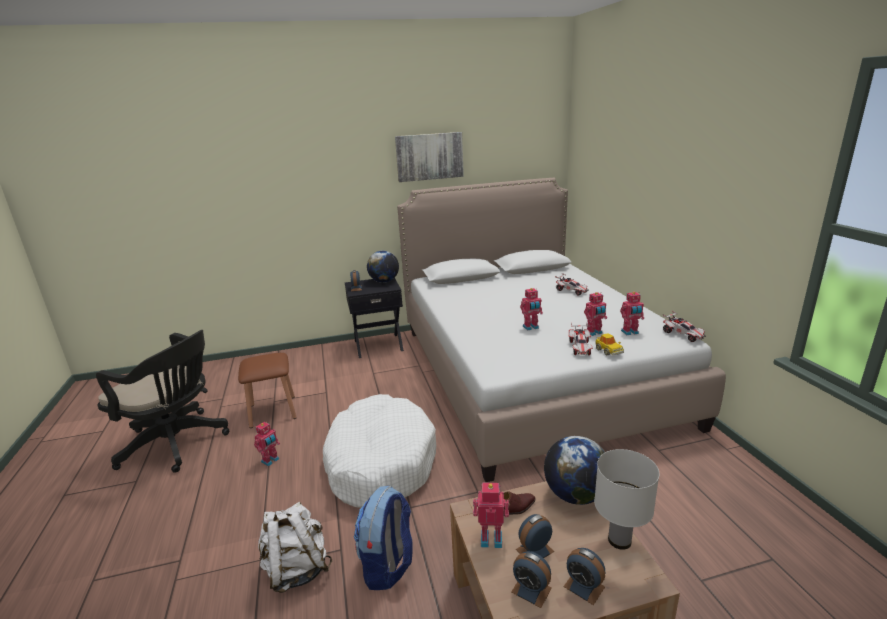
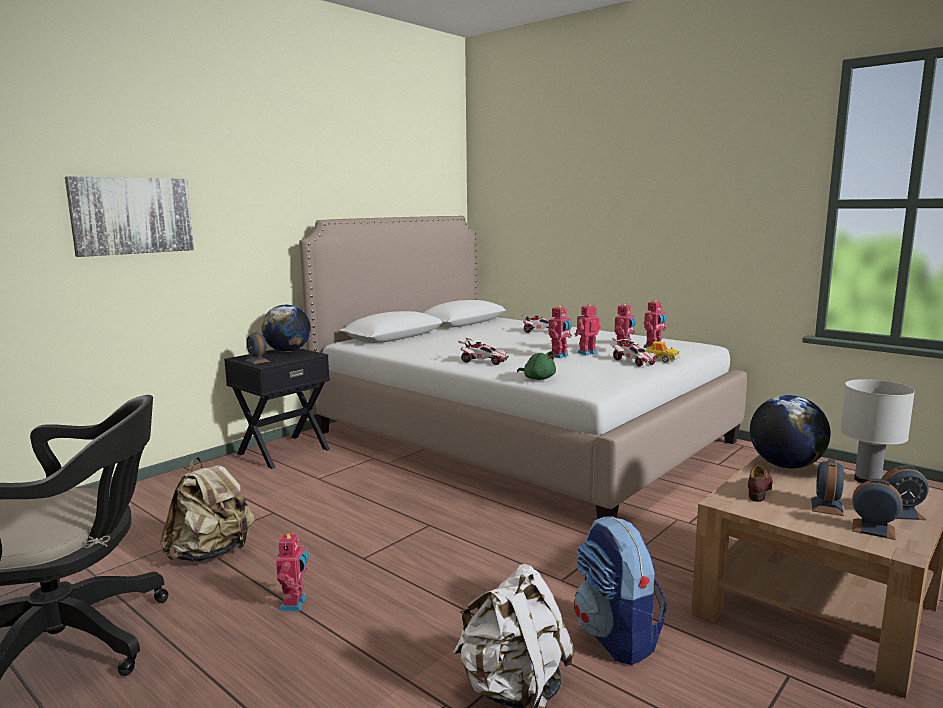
camera: 35 degrees left, 10 degrees down
brown stool [238,353,297,428] -> beige backpack [160,457,255,562]
white dog bed [323,394,436,508] -> none
picture [395,132,464,182] -> picture moved to [65,176,194,257]
toy robot [473,483,509,548] -> toy robot moved to [574,304,601,355]
alarm clock [511,551,552,608] -> alarm clock turned 150 degrees counterclockwise [852,479,903,540]
toy car [663,311,706,342] -> toy car moved to [458,338,509,365]
none -> green plush toy [517,351,556,380]

